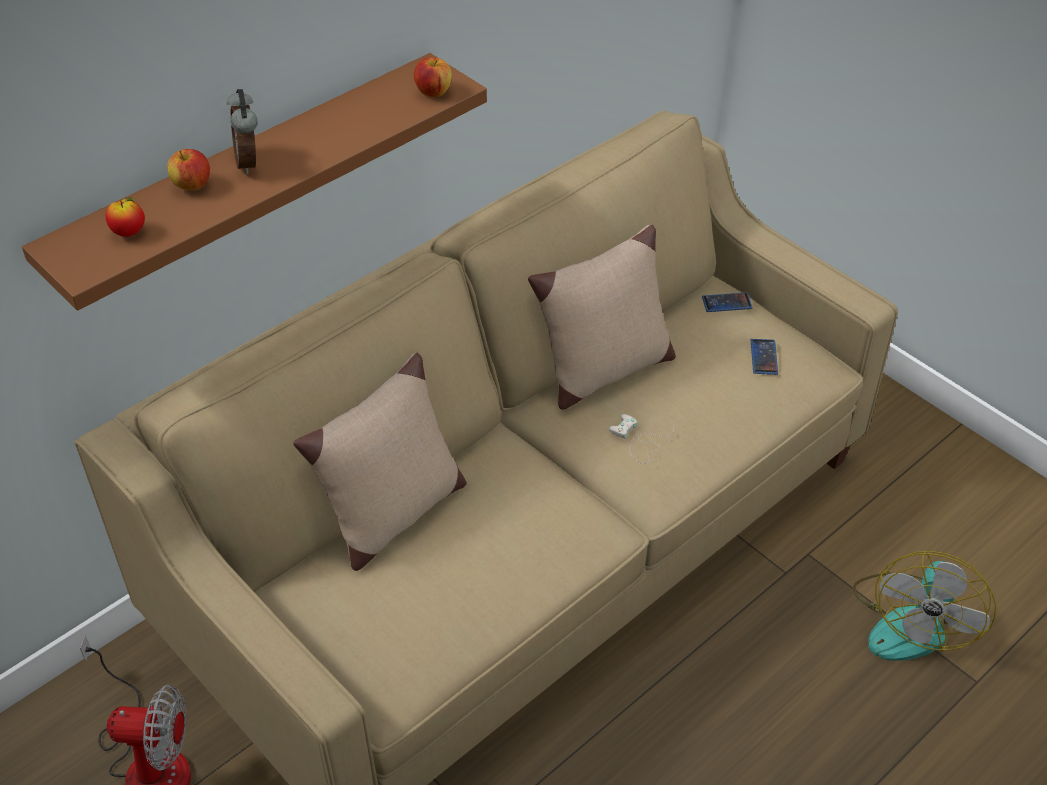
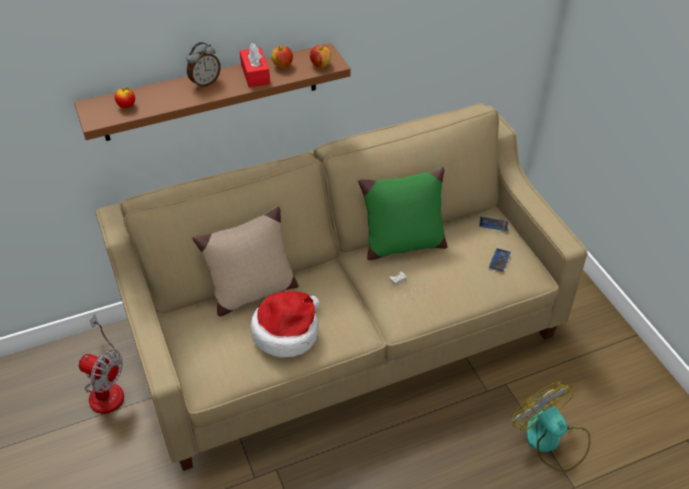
camera: 20 degrees right, 0 degrees up
apple [167,149,210,190] -> apple moved to [271,46,293,68]
alarm clock [226,89,258,175] -> alarm clock turned 135 degrees counterclockwise [186,42,221,88]
beige pillow [528,224,676,409] -> green pillow [358,167,448,260]
fan [853,551,996,661] -> fan turned 105 degrees clockwise [511,381,591,472]
none -> red tissue box [240,43,270,87]
none -> hat [250,291,320,357]

